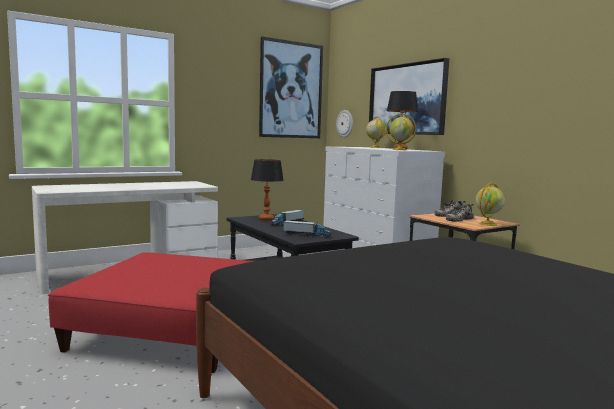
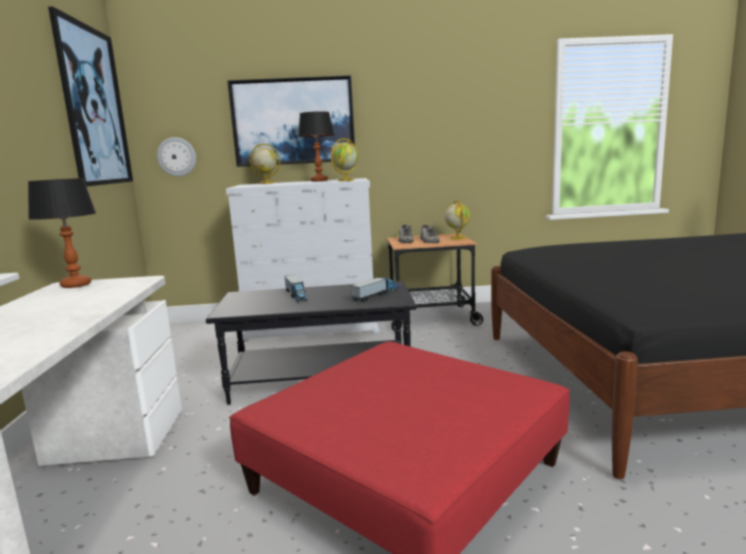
camera: 60 degrees left, 5 degrees up
table lamp [251,159,284,221] -> table lamp moved to [28,178,96,288]

